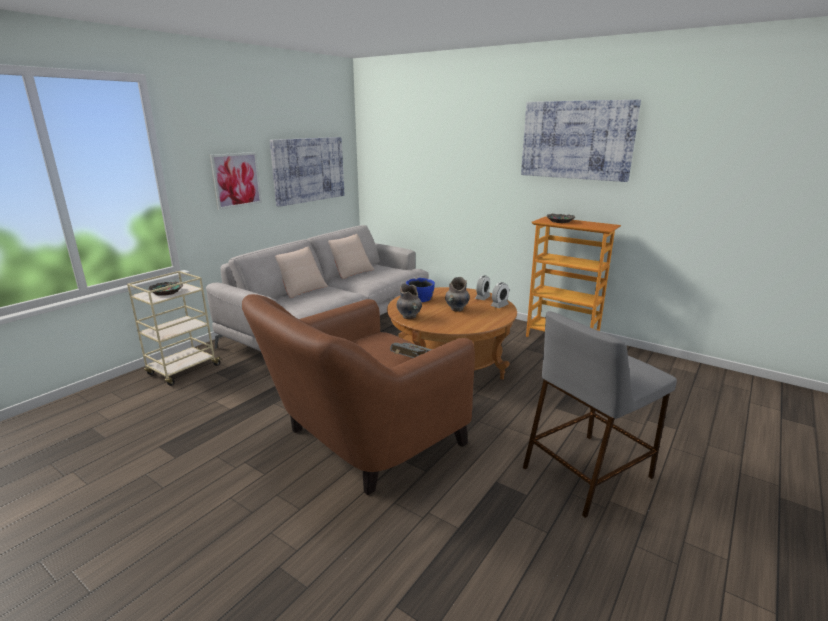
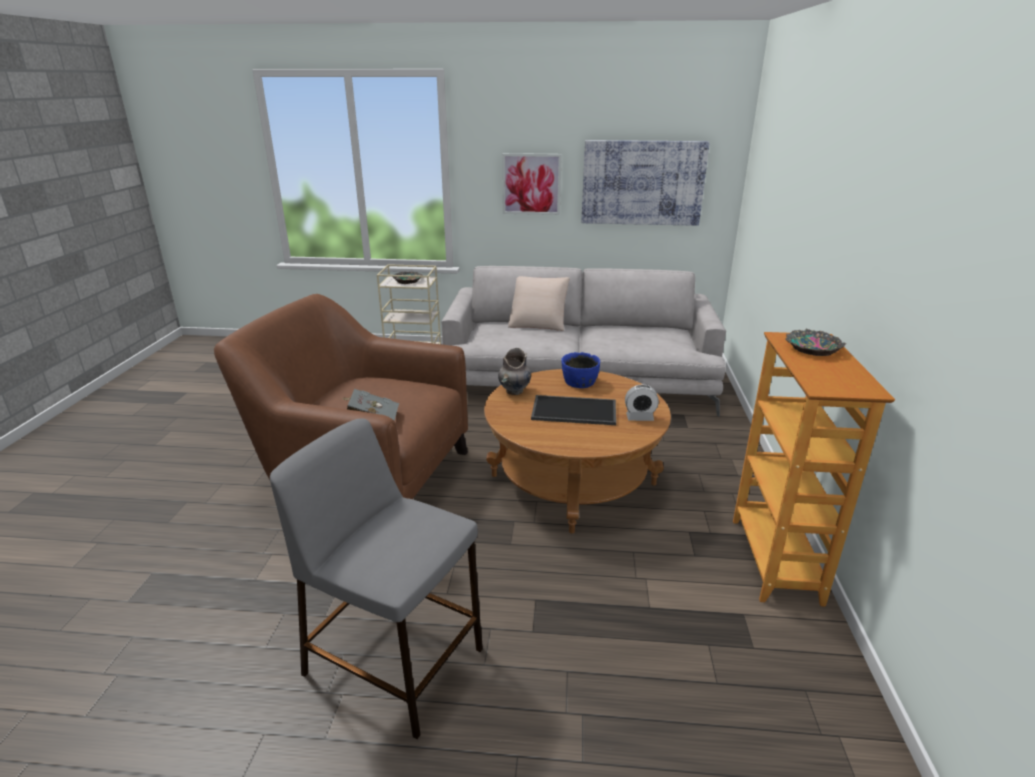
camera: 60 degrees right, 5 degrees up
beige pillow [328,234,374,279] -> none
grey vase [445,277,470,312] -> tray [531,395,616,425]
alarm clock [491,282,509,308] -> none
picture [521,100,641,182] -> none

